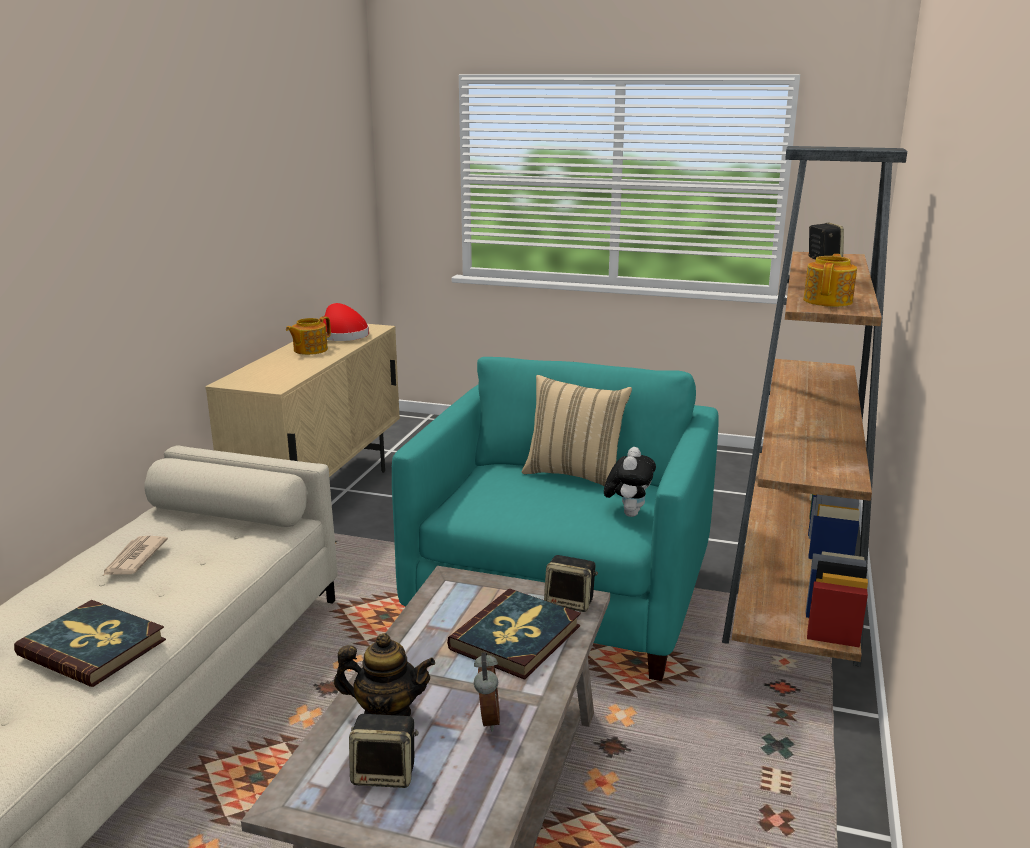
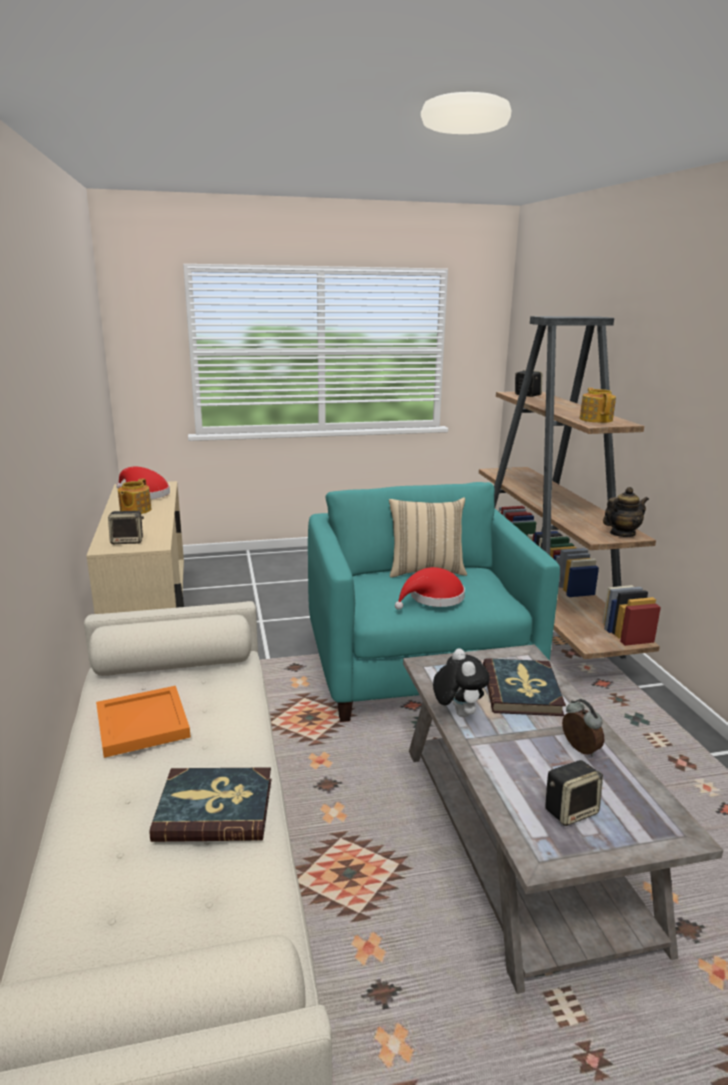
camera: 30 degrees left, 0 degrees up
newspaper [103,536,168,576] -> orange tray [96,686,191,758]
teapot [334,633,435,716] -> teapot moved to [603,487,649,537]
speaker [544,555,598,612] -> speaker moved to [108,511,144,544]
plush toy [604,447,656,517] -> plush toy moved to [433,648,490,717]
none -> red hat [395,567,465,610]

